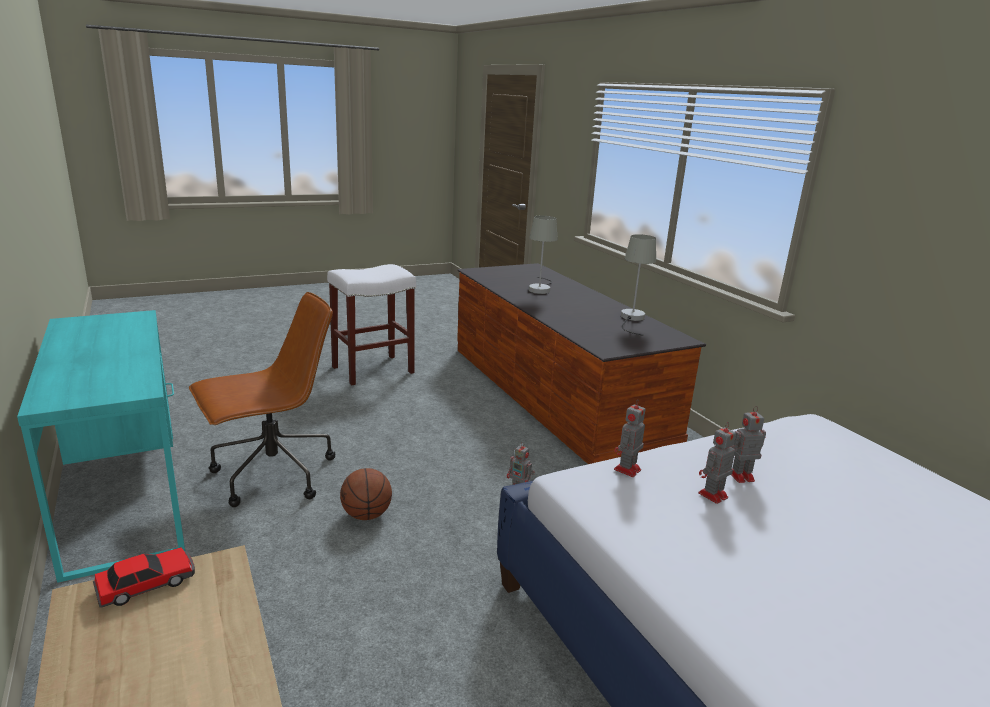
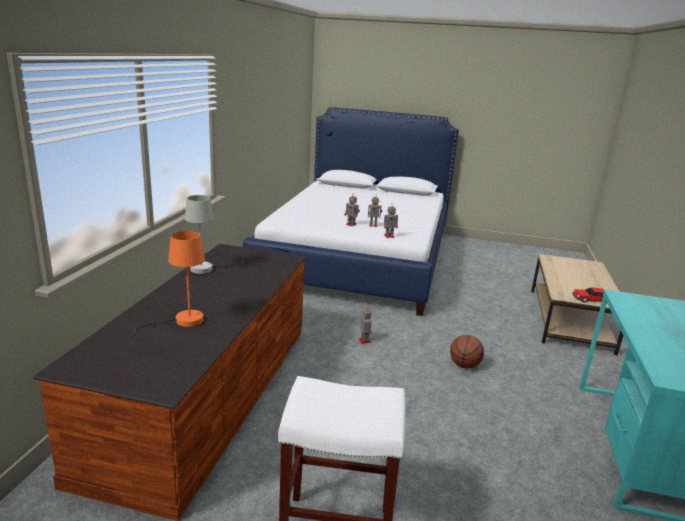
camera: 140 degrees left, 0 degrees up
brown office chair [189,292,335,507] -> none
grey table lamp [529,216,558,294] -> orange table lamp [131,231,205,342]

